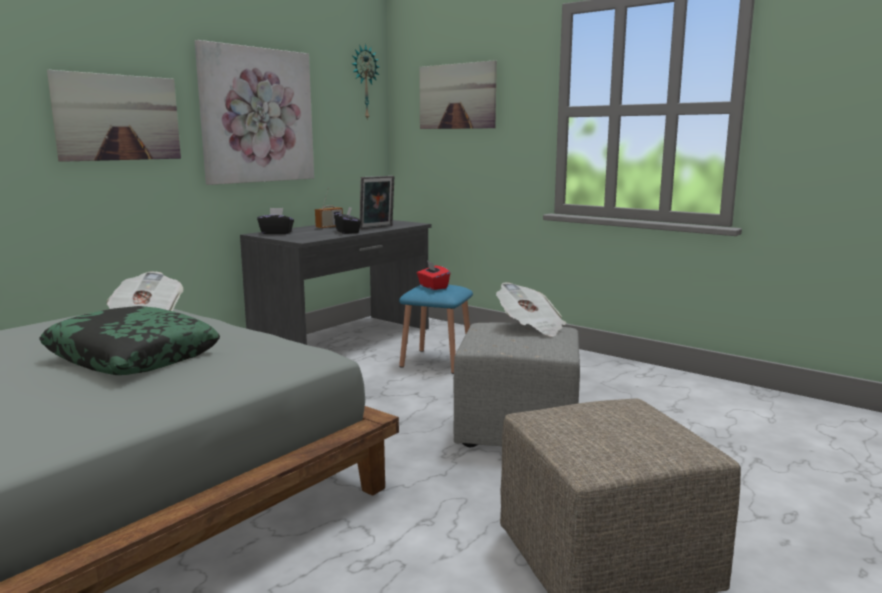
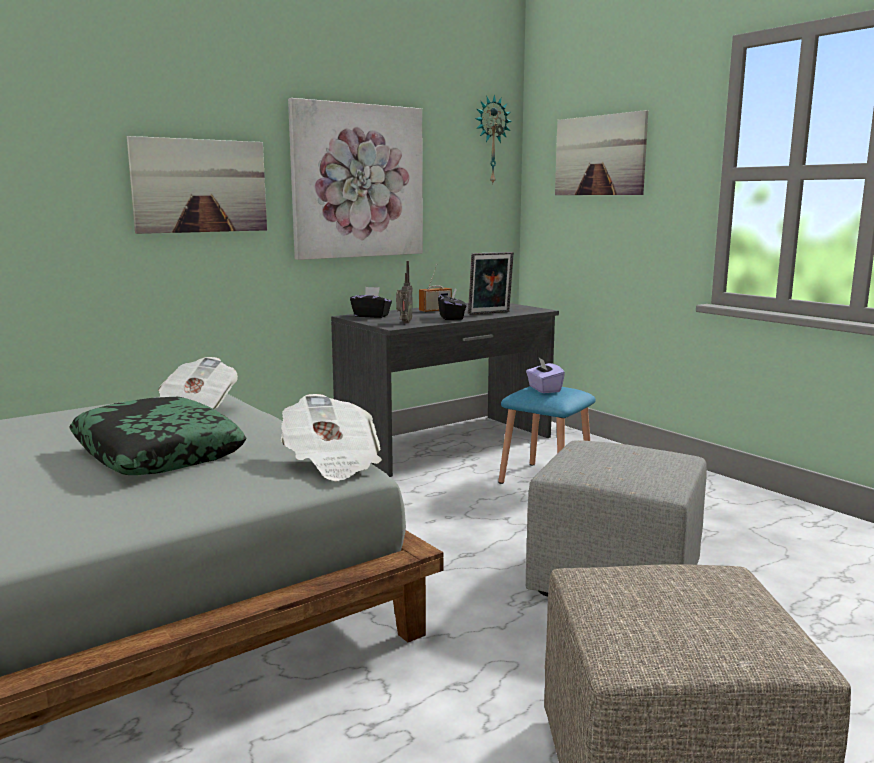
camera: 15 degrees right, 0 degrees up
red tissue box [417,261,450,290] -> purple tissue box [526,358,565,393]
newspaper [496,282,566,337] -> newspaper moved to [281,394,382,481]
none -> radio [396,261,413,323]

